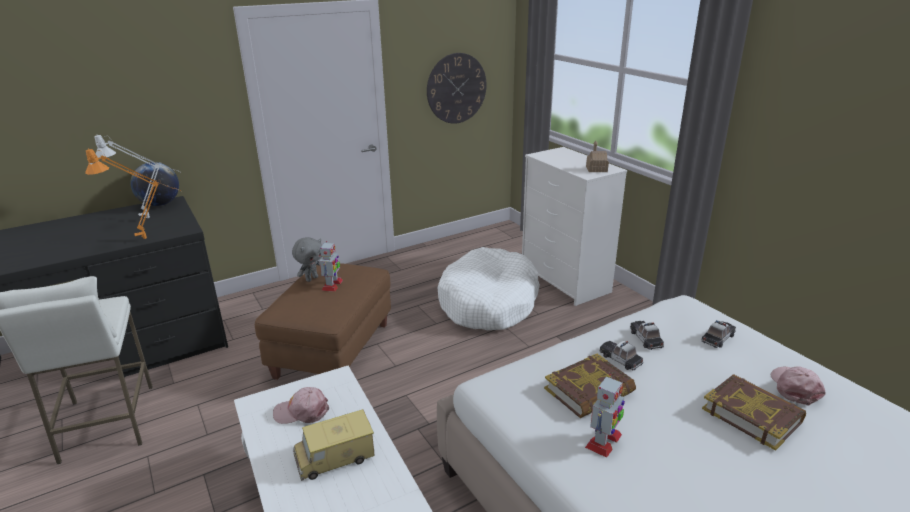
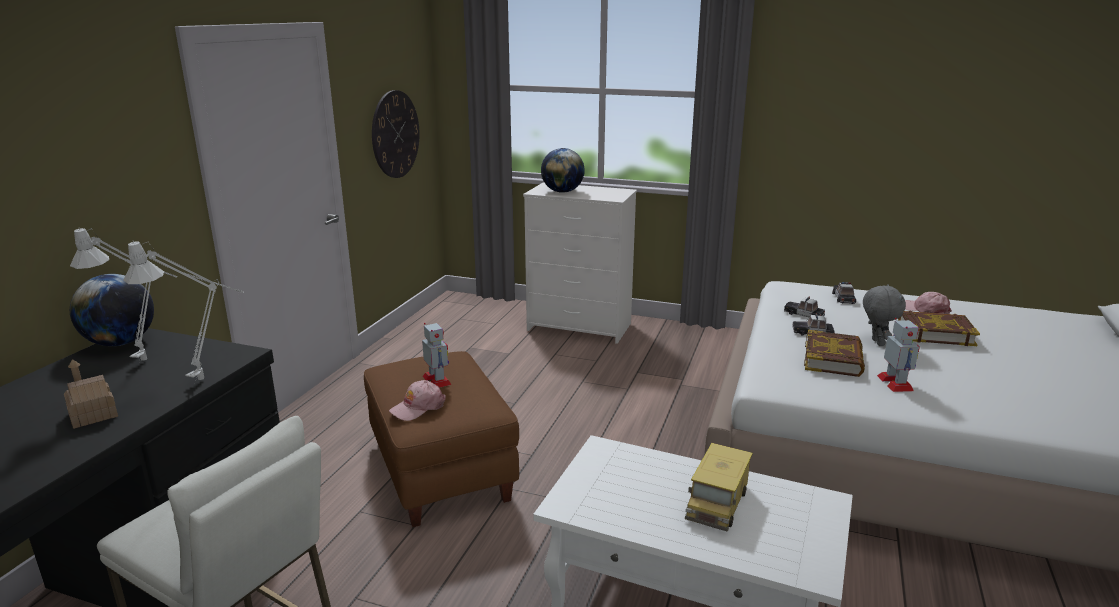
camera: 40 degrees left, 5 degrees down
orange table lamp [85,148,183,239] -> grey table lamp [123,241,243,380]
pink cap [273,387,329,424] -> pink cap moved to [389,380,446,421]
grey plush toy [292,237,322,282] -> grey plush toy moved to [863,284,906,346]
white dog bed [438,247,540,330] -> none
toy house [586,141,609,172] -> toy house moved to [64,359,118,429]
none -> globe [541,148,585,193]

